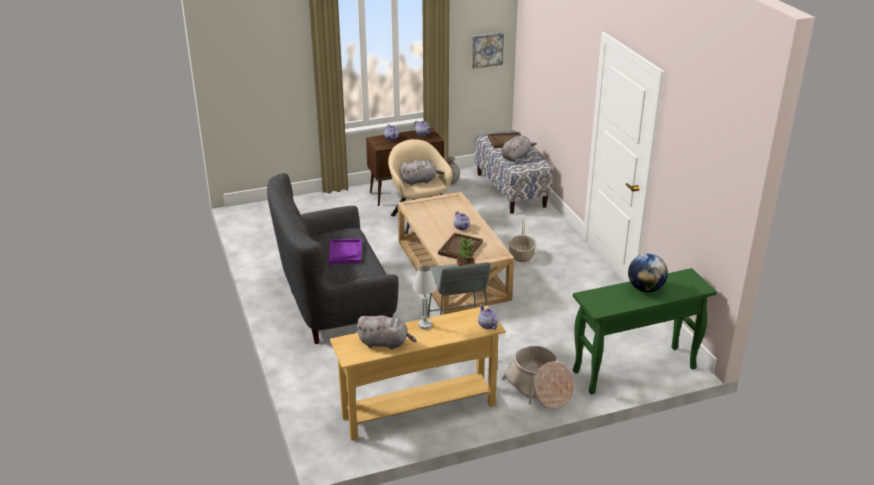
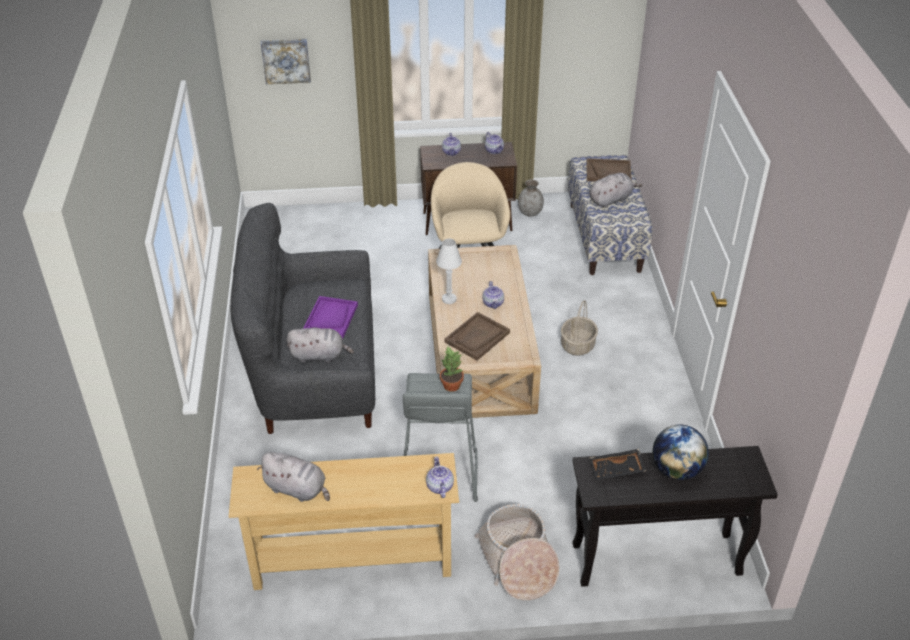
camera: 15 degrees right, 10 degrees up
grey plush toy [400,160,444,185] -> grey plush toy moved to [287,327,354,363]
white table lamp [413,265,437,329] -> white table lamp moved to [436,239,462,304]
picture [472,32,504,69] -> picture moved to [261,39,311,84]
green console table [573,268,717,395] -> black console table [572,446,778,587]
none -> black tray [589,449,646,480]

